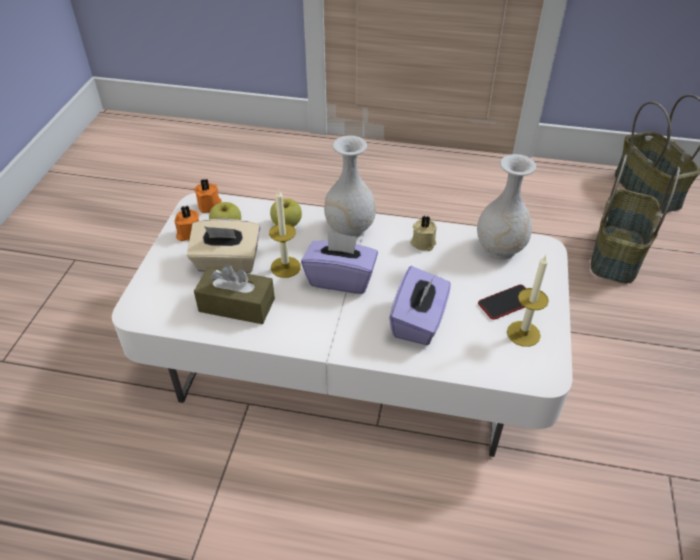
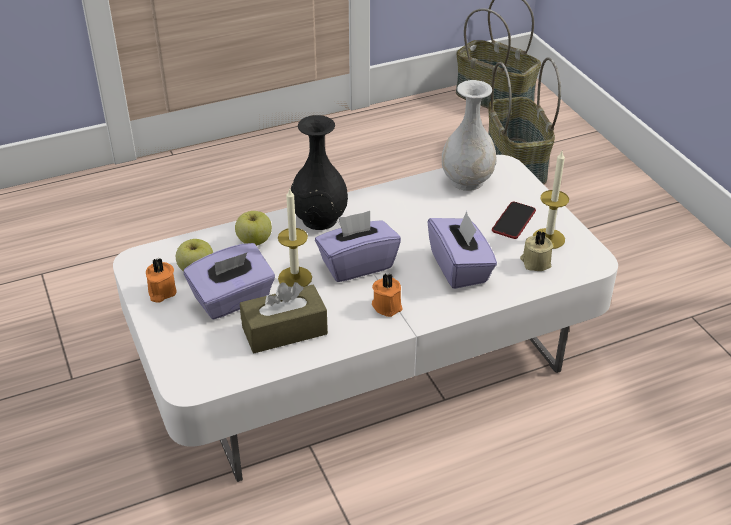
camera: 35 degrees left, 5 degrees down
beige tissue box [187,219,260,273] -> purple tissue box [184,243,275,319]
orange candle [194,179,222,213] -> orange candle moved to [372,273,403,317]
white vase [324,135,376,238] -> black vase [291,115,348,230]
beige candle [410,216,437,251] -> beige candle moved to [520,231,553,271]

